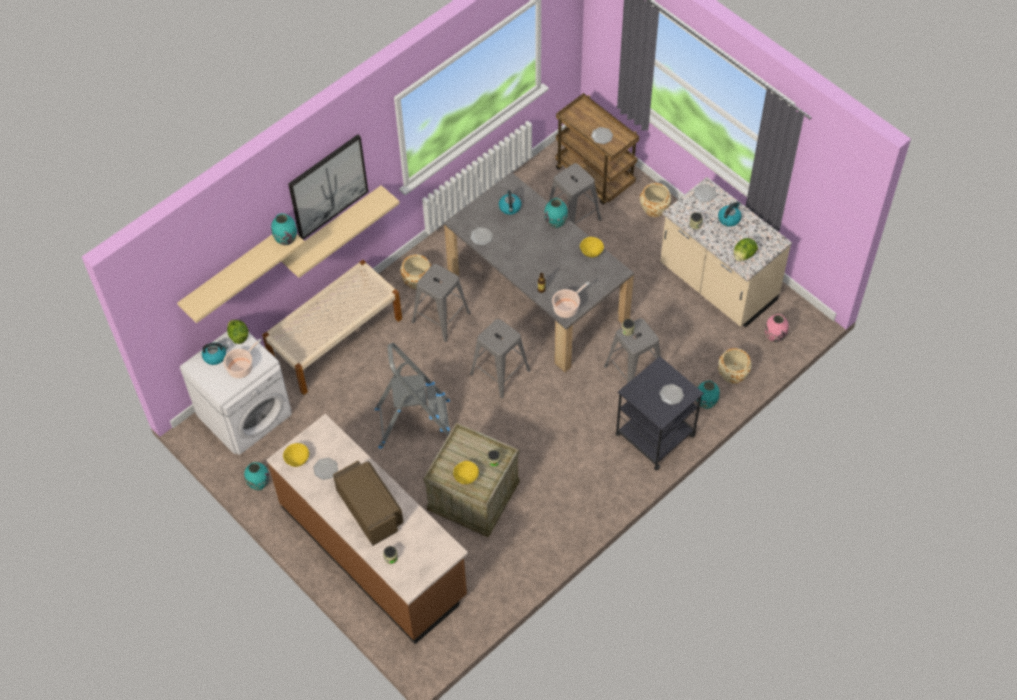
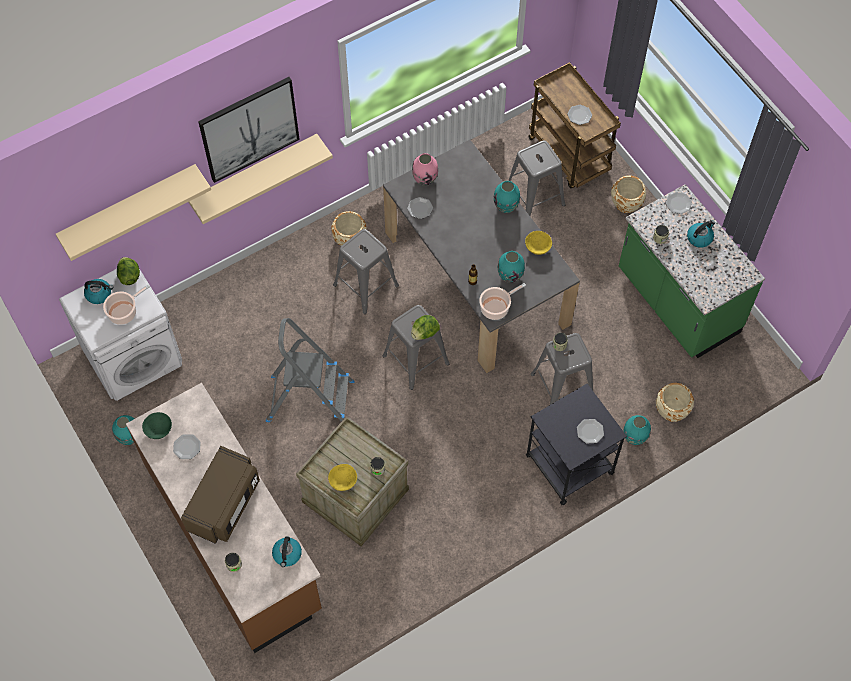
camera: 10 degrees right, 5 degrees up
beige bench [262,260,402,395] -> none
turquoise vase [271,213,297,245] -> turquoise vase moved to [498,251,525,283]
yellow bowl [283,443,309,467] -> green bowl [142,412,172,439]
brown microwave [333,461,403,546] -> brown microwave turned 45 degrees clockwise [181,446,260,544]
kettle [499,190,521,215] -> kettle moved to [272,536,302,567]
beige counter [660,177,792,328] -> green counter [619,184,765,358]
lettuce [734,238,758,261] -> lettuce moved to [411,315,440,340]
pink vase [765,314,789,342] -> pink vase moved to [412,153,438,186]

